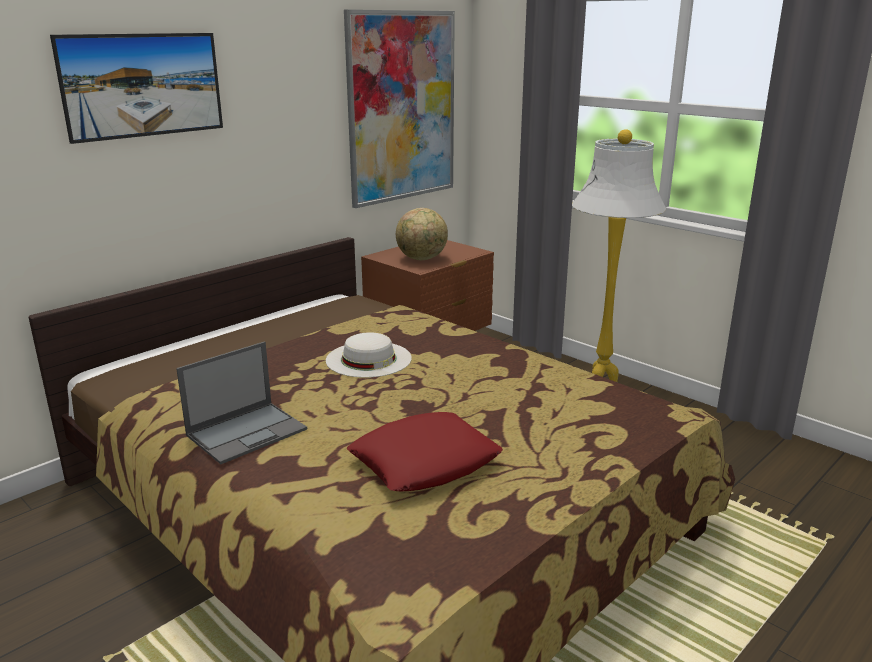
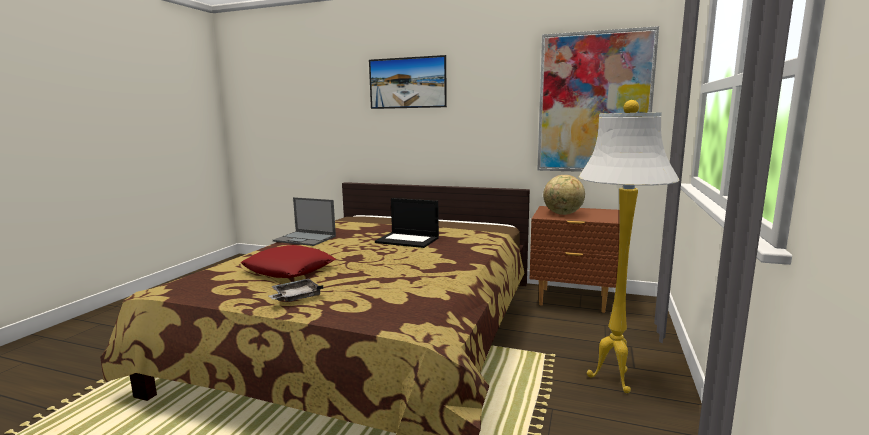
camera: 65 degrees right, 10 degrees down
white hat [326,332,412,378] -> laptop [375,198,439,248]
none -> grey tray [269,278,323,302]

